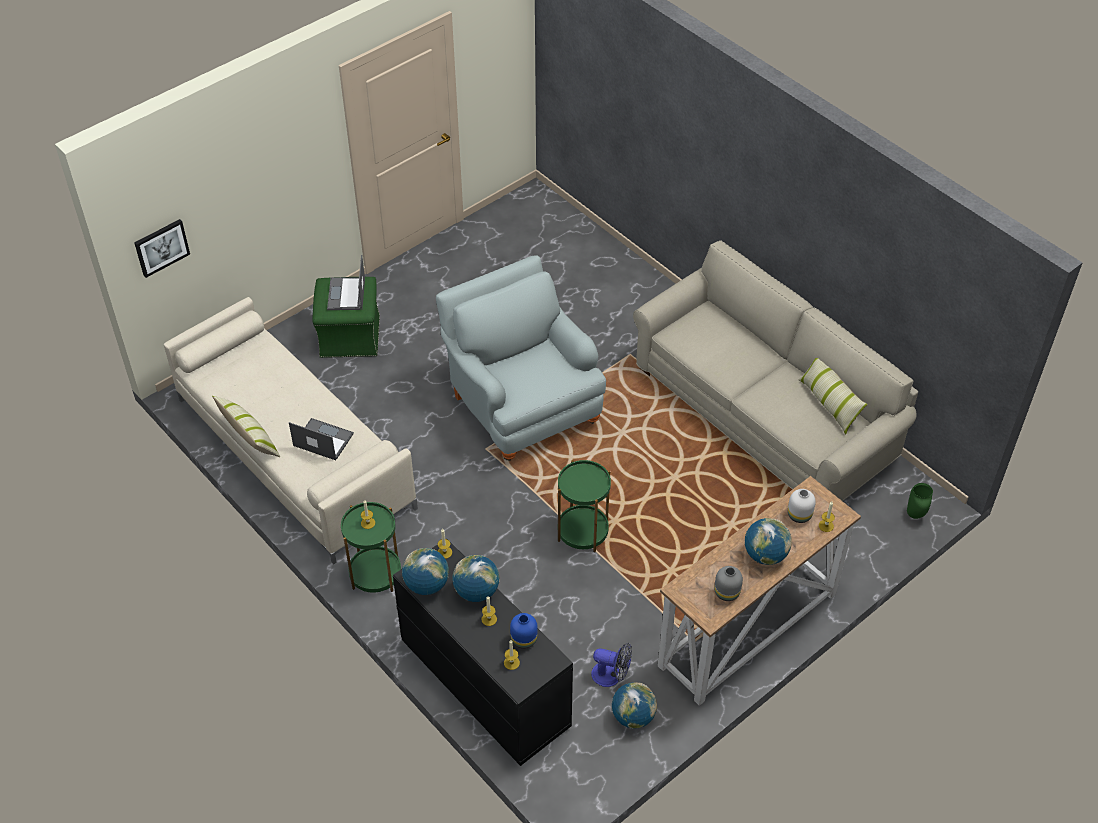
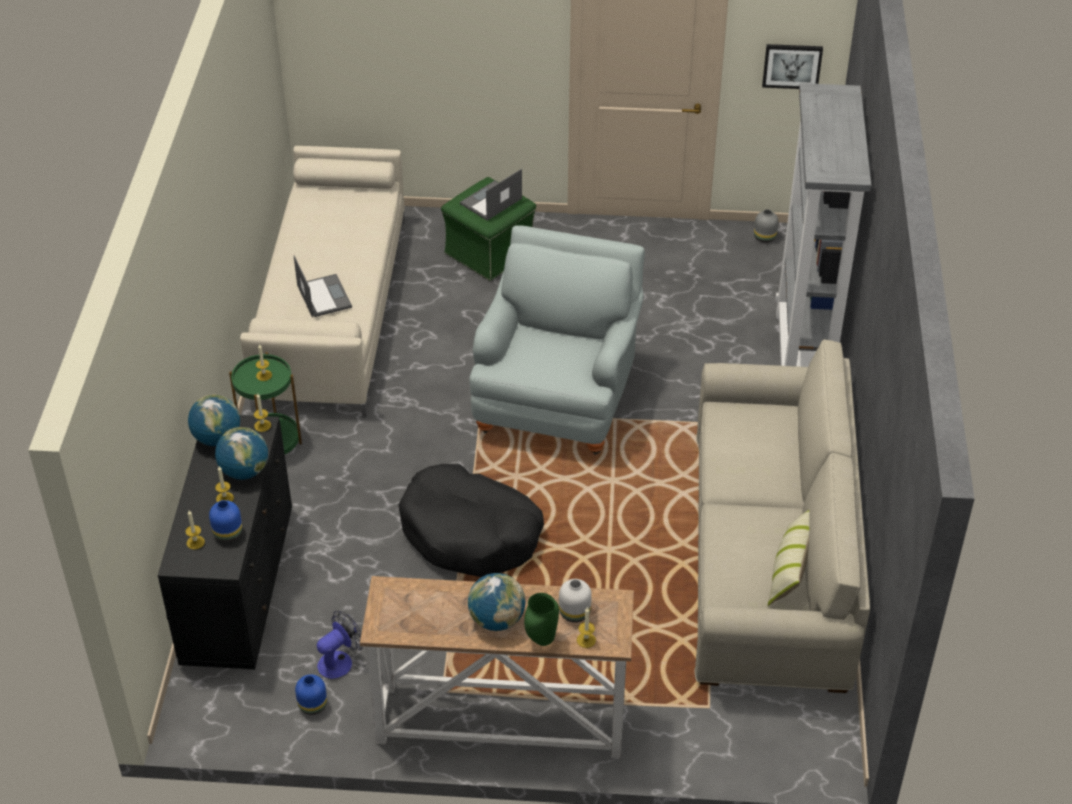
camera: 45 degrees right, 5 degrees down
picture [134,219,190,278] -> picture moved to [762,44,823,89]
pillow [212,396,280,457] -> none
green side table [558,460,611,552] -> black dog bed [398,464,544,577]
fan [591,643,632,687] -> fan turned 105 degrees counterclockwise [317,610,363,679]
globe [612,682,657,729] -> blue vase [295,674,327,715]
grey vase [714,566,743,601] -> grey vase moved to [754,209,778,243]
green vase [907,483,933,519] -> green vase moved to [524,593,559,646]
none -> grey bookcase [776,83,871,367]

